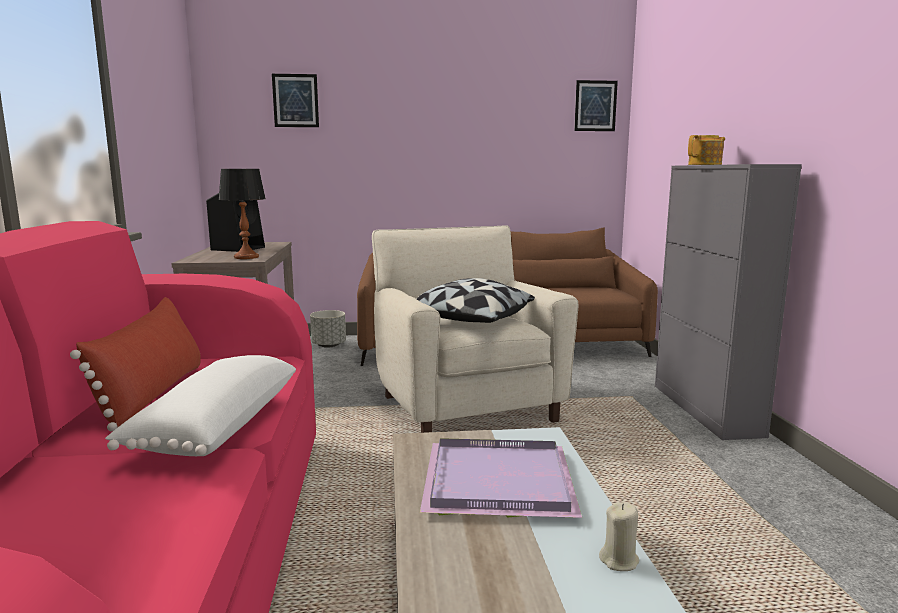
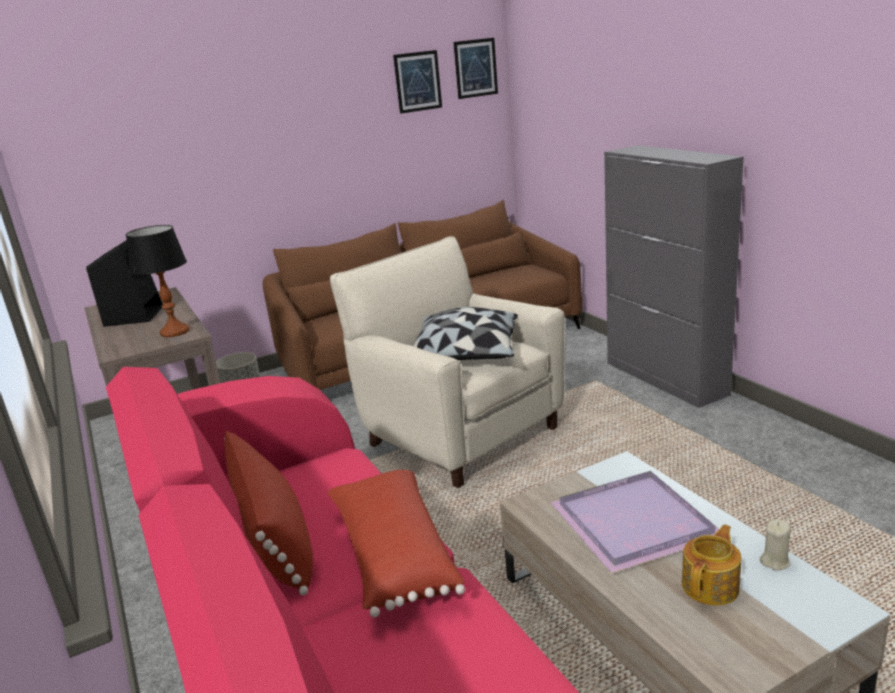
camera: 20 degrees left, 10 degrees up
white pillow [105,355,296,456] -> red pillow [328,470,465,617]
picture [272,74,319,127] -> picture moved to [393,50,442,114]
teapot [688,135,725,165] -> teapot moved to [682,525,741,606]

